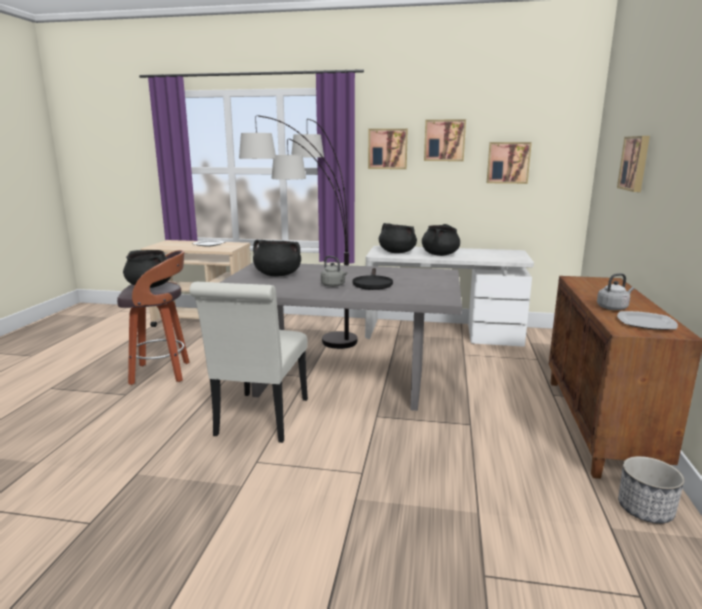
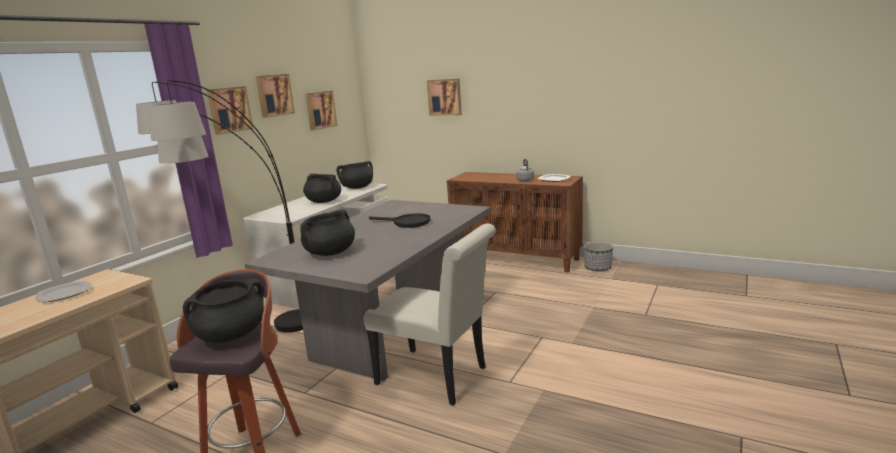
camera: 70 degrees left, 0 degrees up
grey kettle [321,256,347,287] -> none
black cooking pot [379,223,417,253] -> black cooking pot moved to [336,161,373,189]

